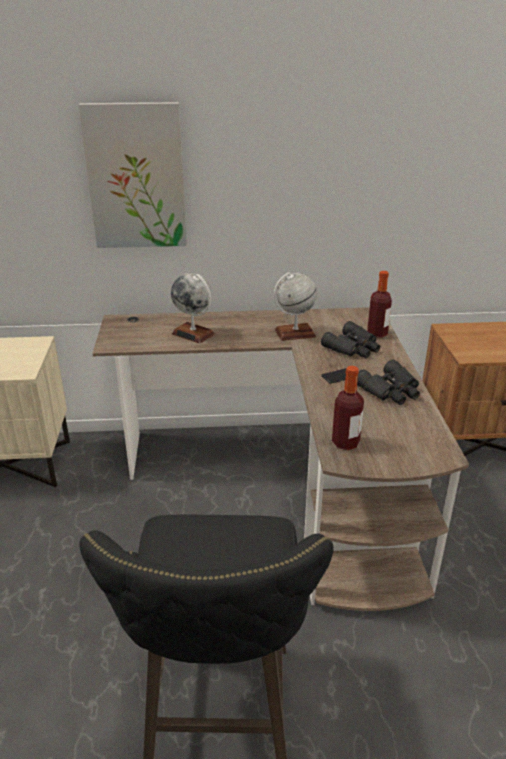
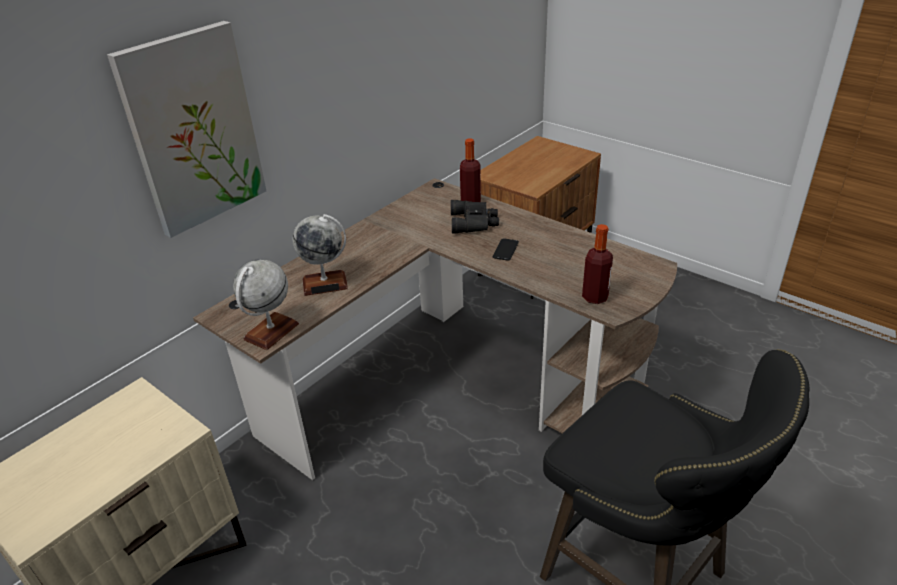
camera: 45 degrees left, 5 degrees up
globe [273,272,317,341] -> globe moved to [233,259,299,350]
black binoculars [357,360,420,405] -> none

